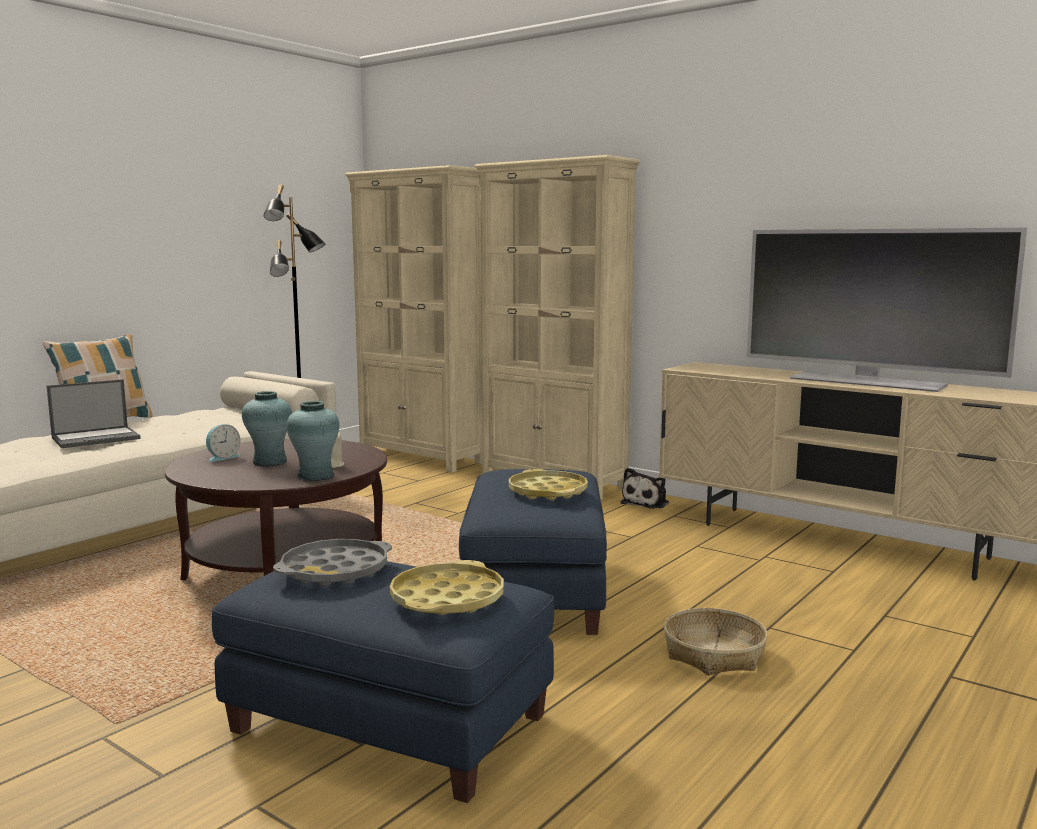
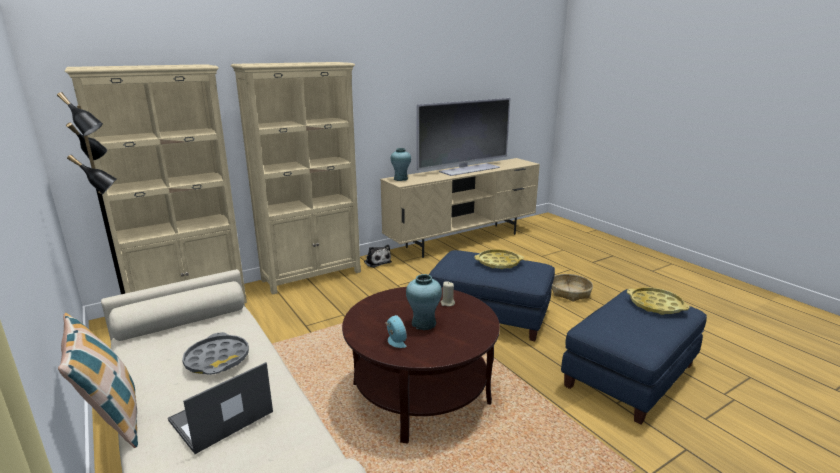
camera: 70 degrees left, 10 degrees up
laptop [47,379,141,448] -> laptop turned 120 degrees counterclockwise [168,362,273,454]
grey tray [273,539,392,587] -> grey tray moved to [182,332,249,375]
turquoise vase [287,401,339,481] -> turquoise vase moved to [391,148,411,181]

